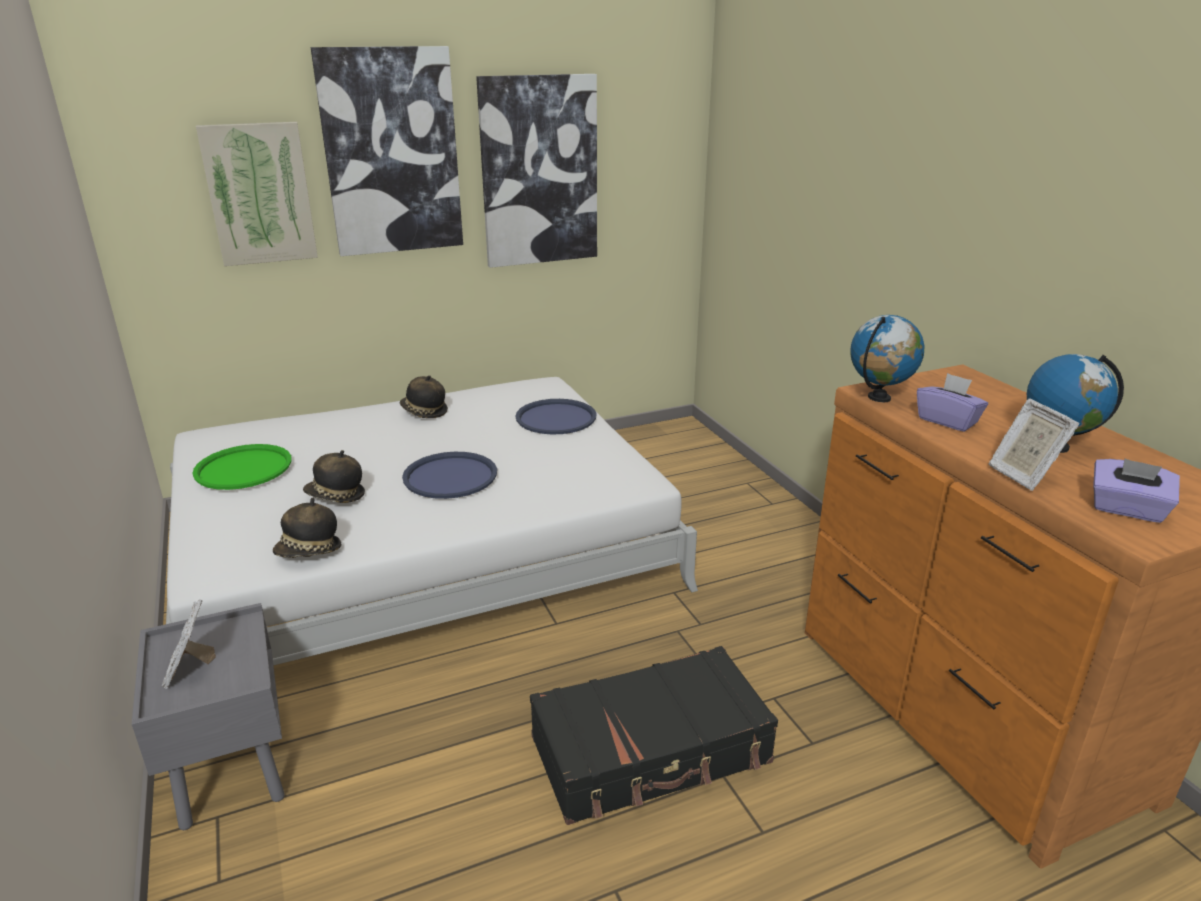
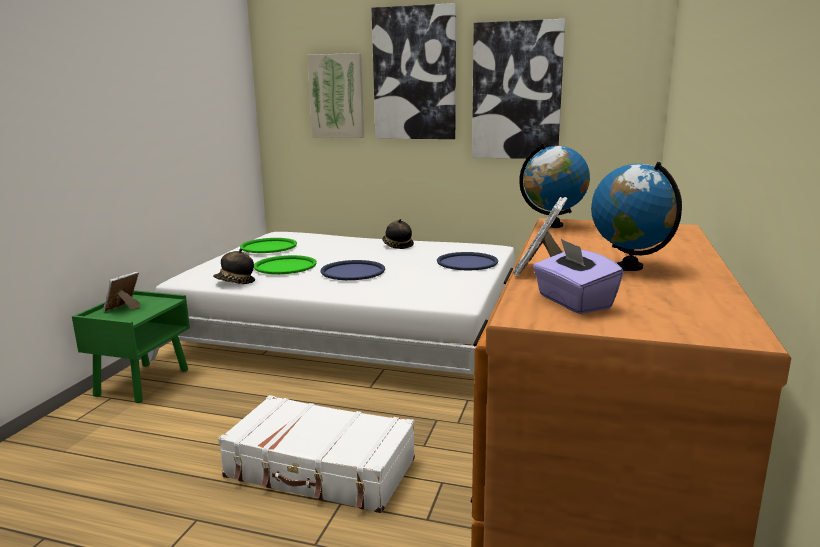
camera: 40 degrees right, 10 degrees down
grey nightstand [132,603,285,830] -> green nightstand [72,290,190,403]
hat [303,450,365,503] -> green tray [254,255,317,274]
black suitcase [530,646,778,825] -> white suitcase [218,395,415,513]
purple tissue box [917,373,988,432] -> none

